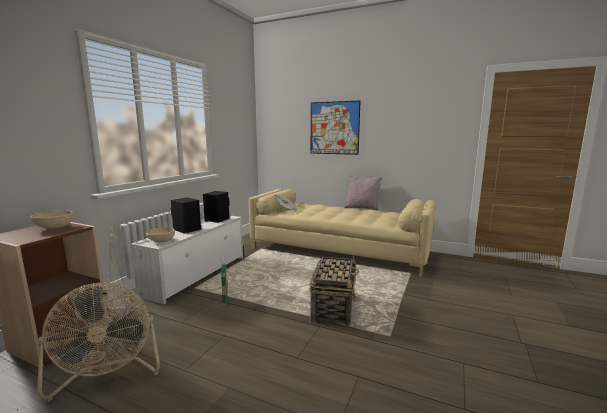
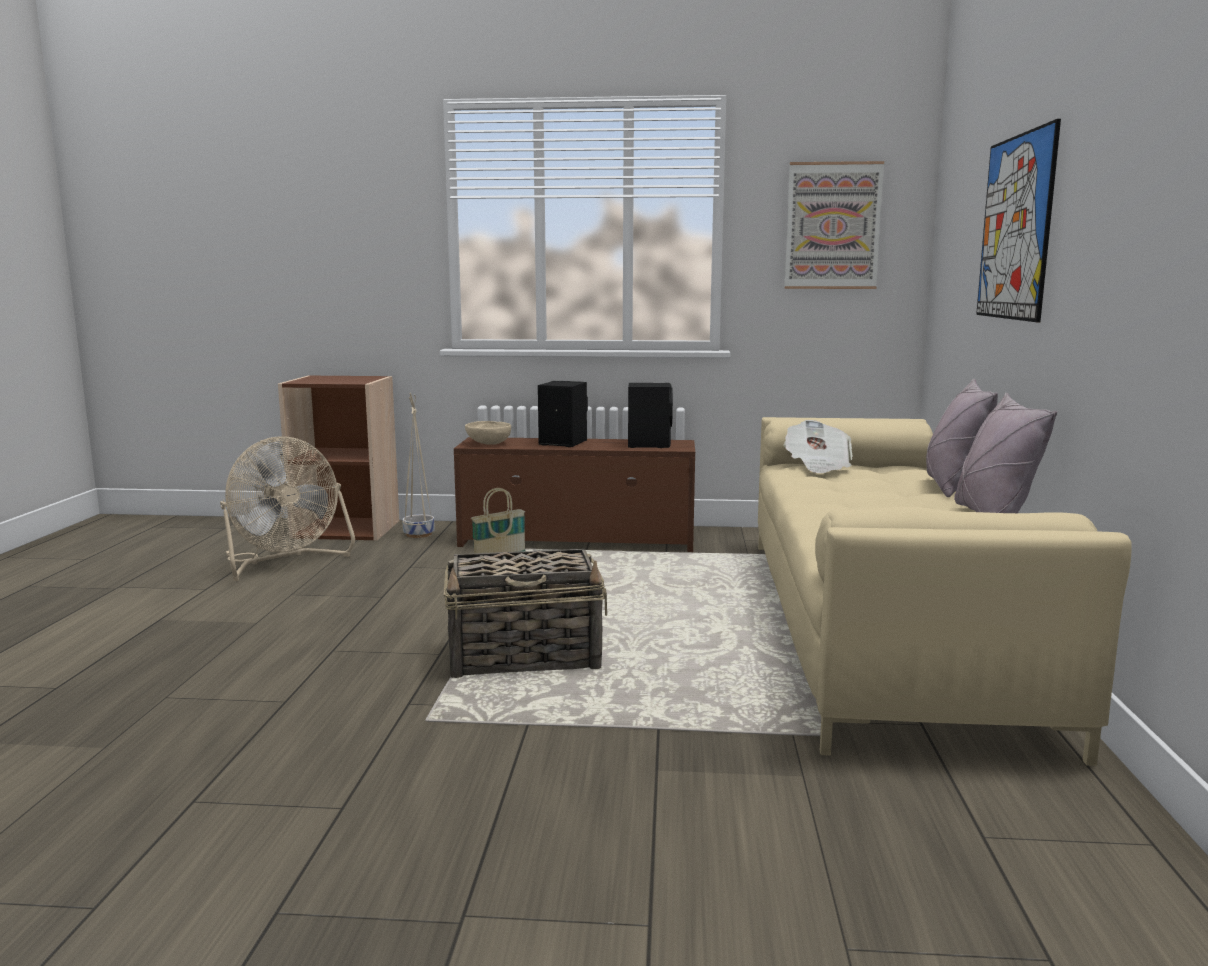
camera: 70 degrees right, 0 degrees up
beige bowl [30,210,73,229] -> none
beige fan [37,283,160,403] -> beige fan turned 90 degrees counterclockwise [220,436,355,581]
white tv stand [131,215,243,305] -> brown tv stand [454,437,695,552]
none -> picture [784,161,884,289]
none -> purple pillow [926,379,998,497]

